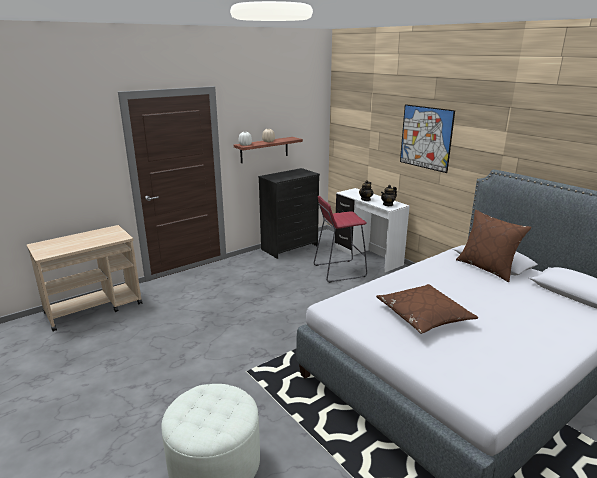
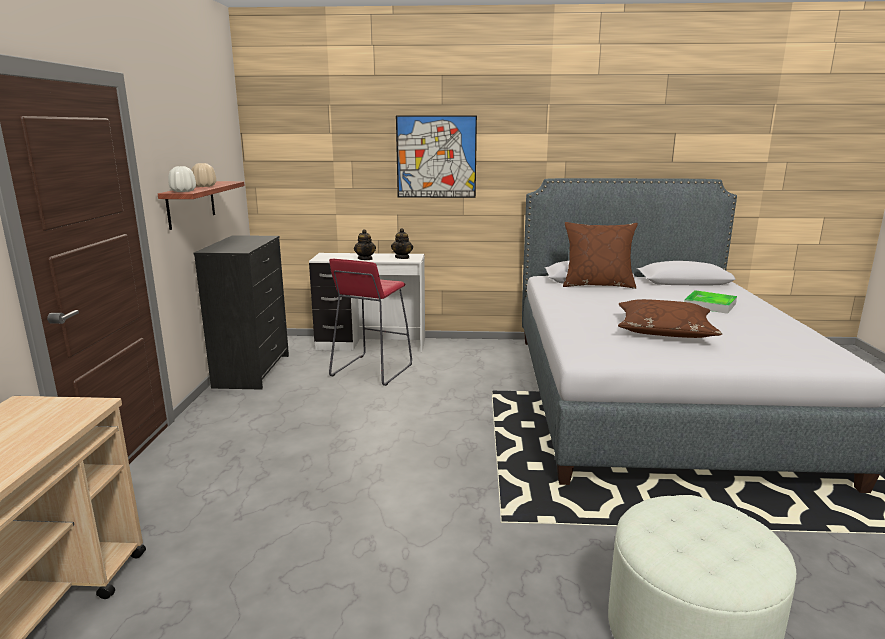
camera: 50 degrees left, 5 degrees down
none -> tray [684,290,737,314]

